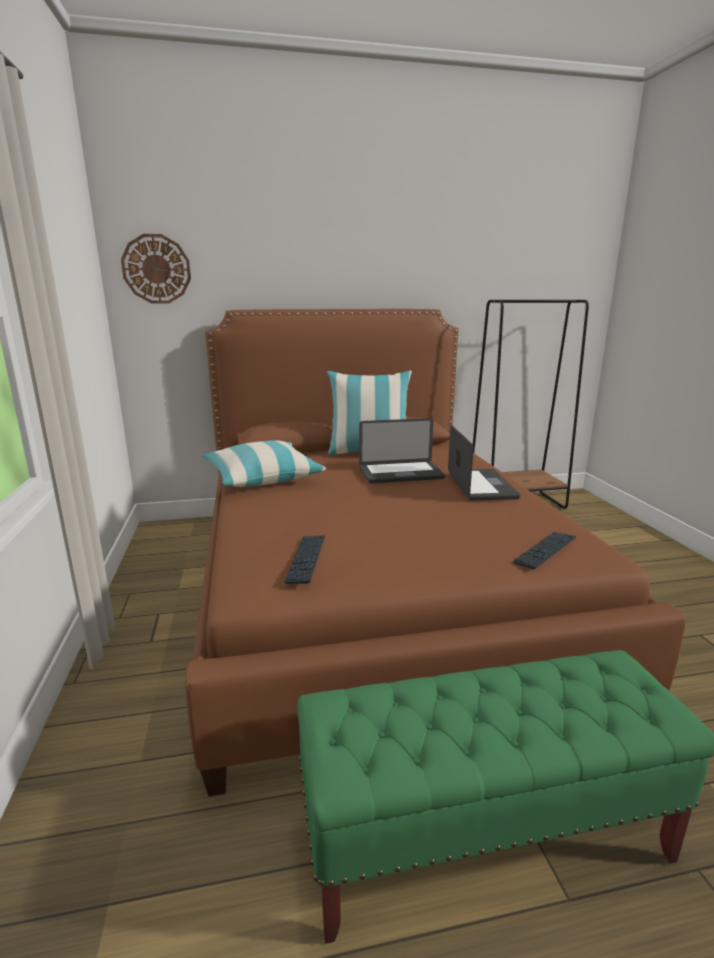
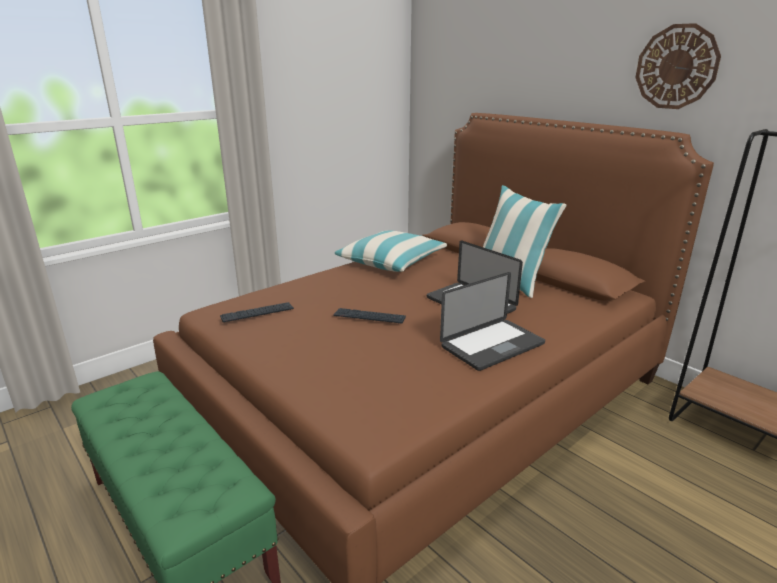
camera: 60 degrees right, 5 degrees up
wall clock [121,234,191,304] -> wall clock moved to [635,23,721,109]
keyboard [513,532,576,569] -> keyboard moved to [333,308,406,324]

